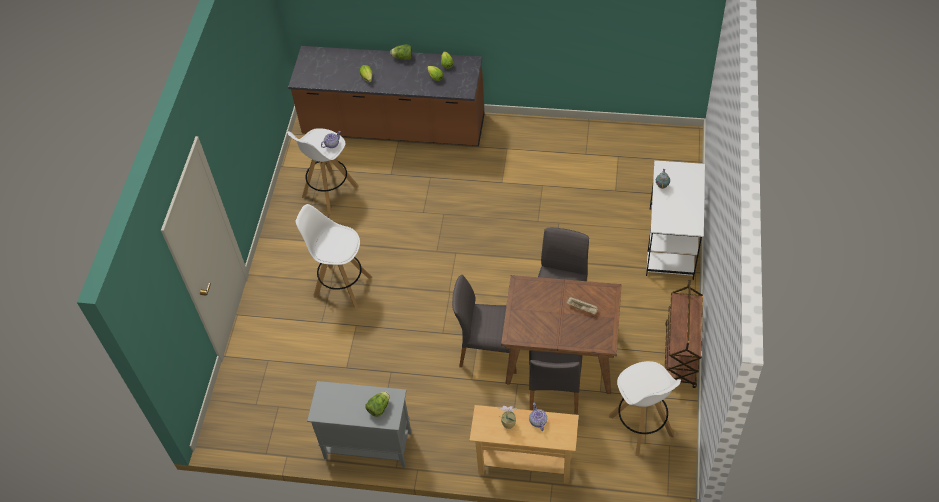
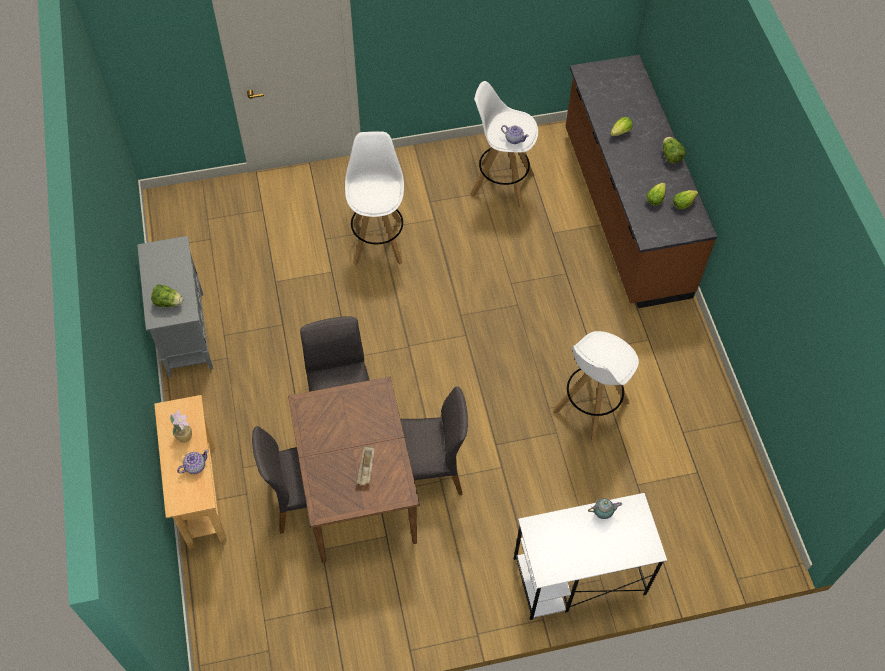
camera: 65 degrees right, 5 degrees up
white stool [609,361,681,456] -> white stool moved to [553,331,639,442]
brown cart [665,280,703,388] -> none

